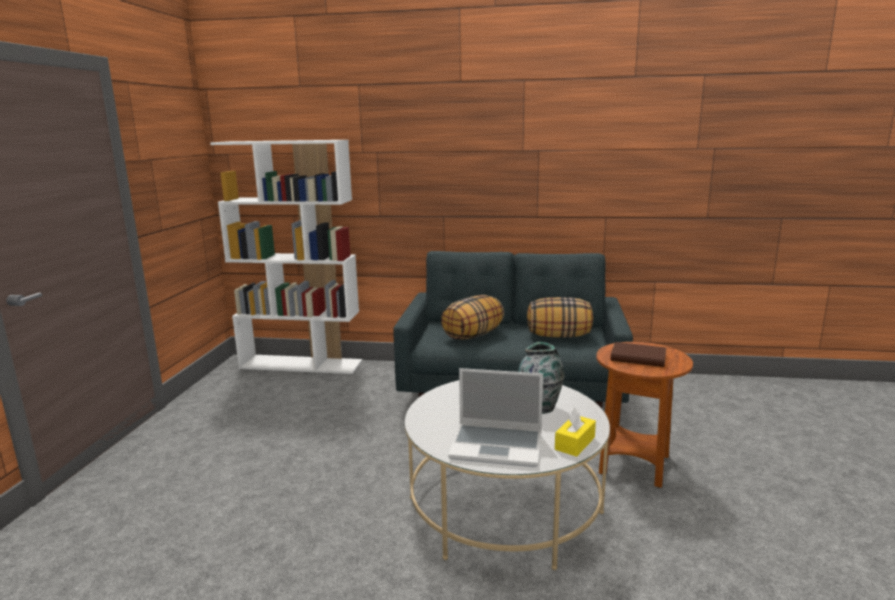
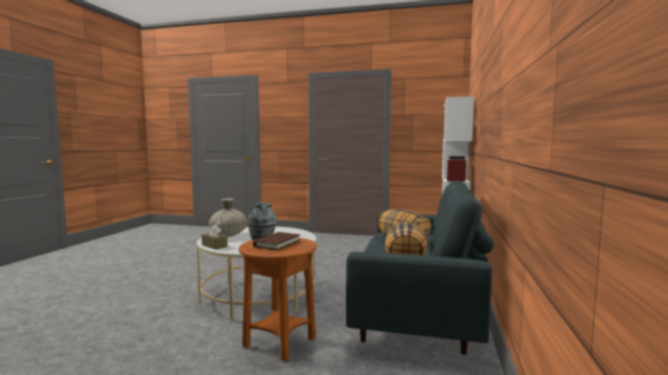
camera: 95 degrees right, 10 degrees down
laptop [448,368,543,467] -> beige vase [209,198,247,237]
yellow tissue box [555,408,596,457] -> brown tissue box [202,225,228,249]

